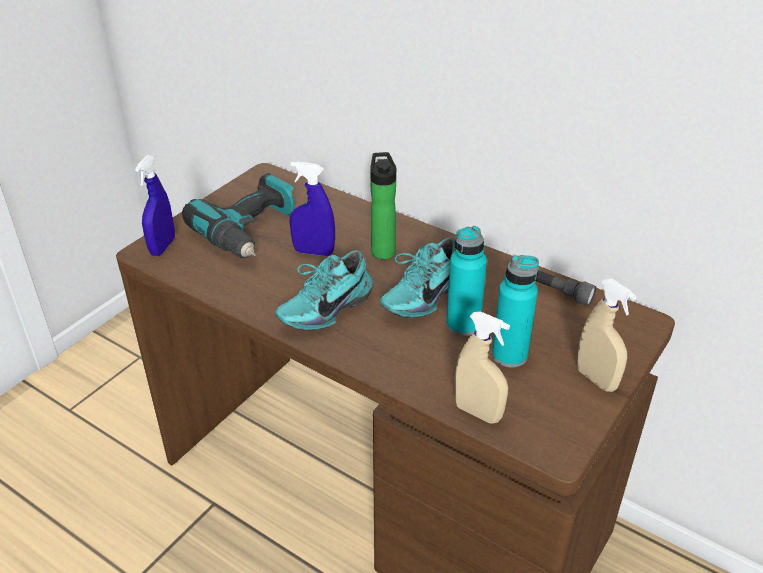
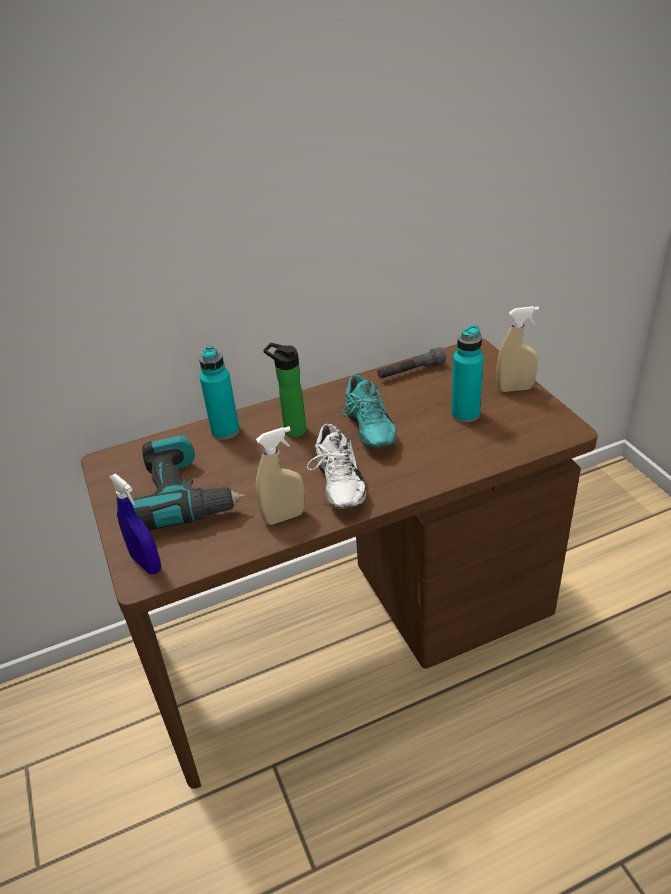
camera: 55 degrees left, 0 degrees up
turquoise shoe [275,250,373,331] -> white shoe [307,423,366,509]
blue spray bottle [290,162,335,256] -> none
turquoise bottle [446,226,487,336] -> turquoise bottle moved to [199,346,240,440]
beige spray bottle [455,311,510,424] -> beige spray bottle moved to [256,426,305,525]

